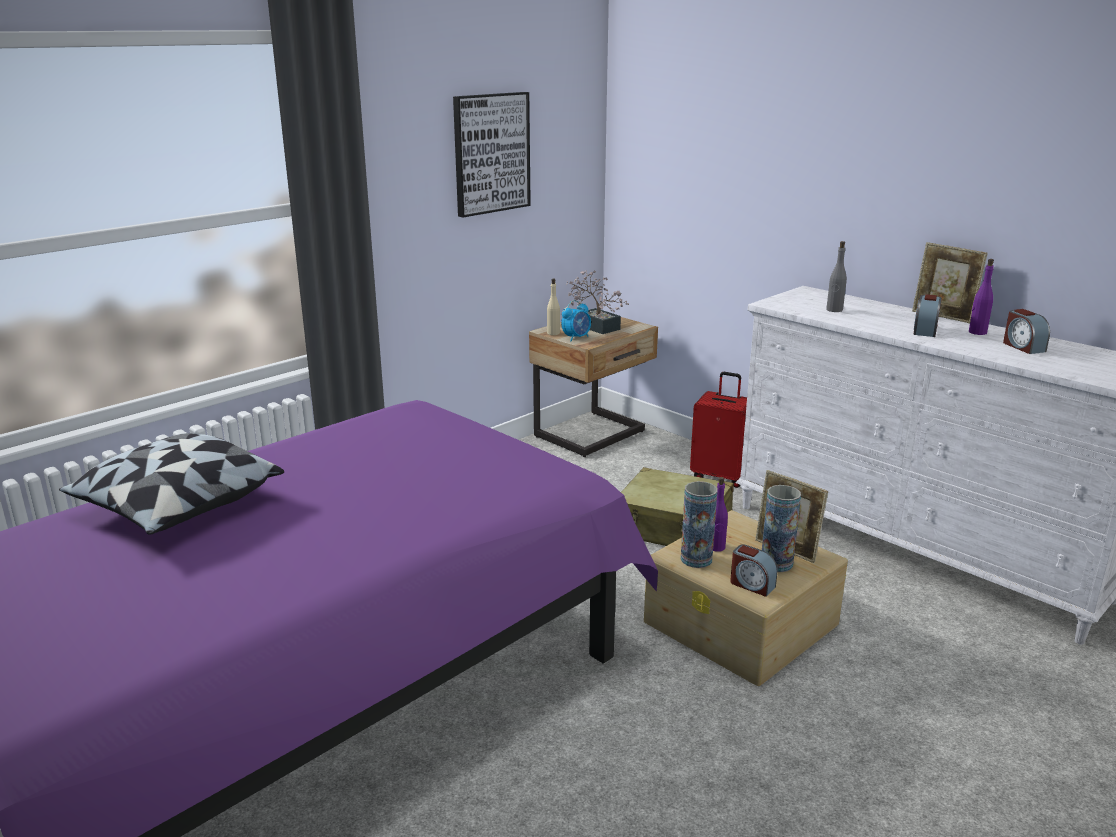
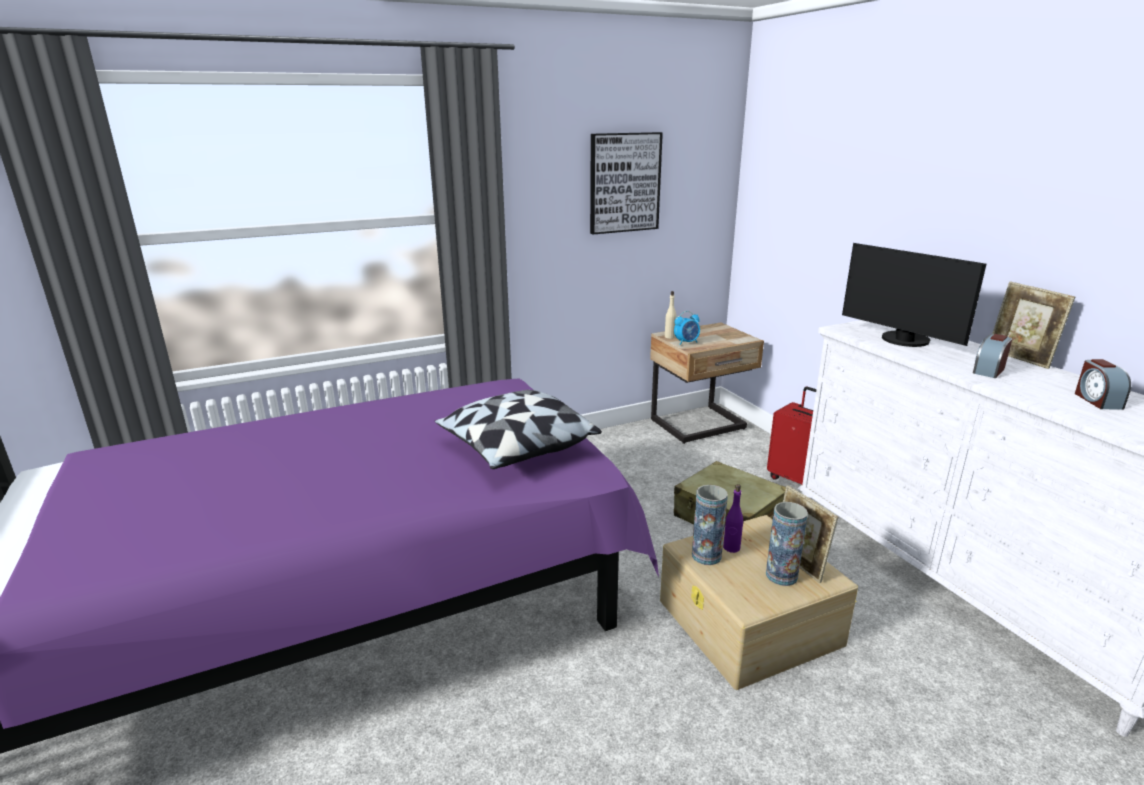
camera: 20 degrees right, 0 degrees up
pillow [59,433,284,535] -> pillow moved to [435,390,602,469]
potted plant [566,270,629,334] -> none
alarm clock [730,544,777,597] -> none
grey bottle [826,241,847,312] -> monitor [842,243,986,347]
purple bottle [969,259,994,335] -> none

